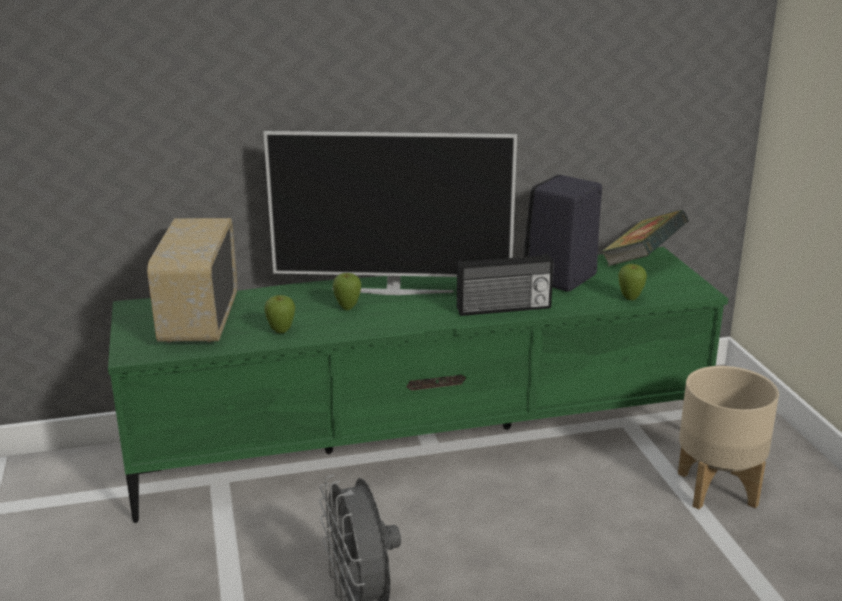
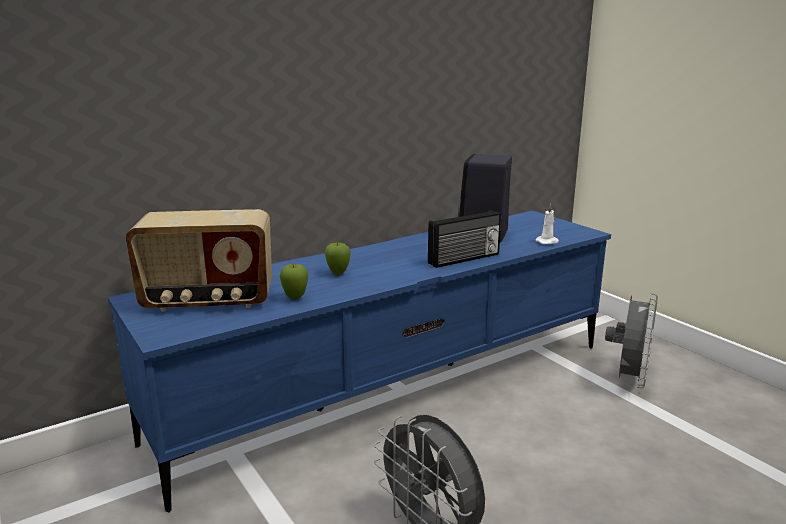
camera: 20 degrees left, 5 degrees down
green tv stand [108,247,728,523] -> blue tv stand [108,210,611,512]
radio [147,218,237,343] -> radio turned 75 degrees counterclockwise [125,209,272,312]
television [264,131,517,295] -> none
book [601,210,689,266] -> none
apple [618,264,647,300] -> white candle [536,203,559,244]
beige planter [678,366,779,509] -> grey fan [605,293,658,388]

